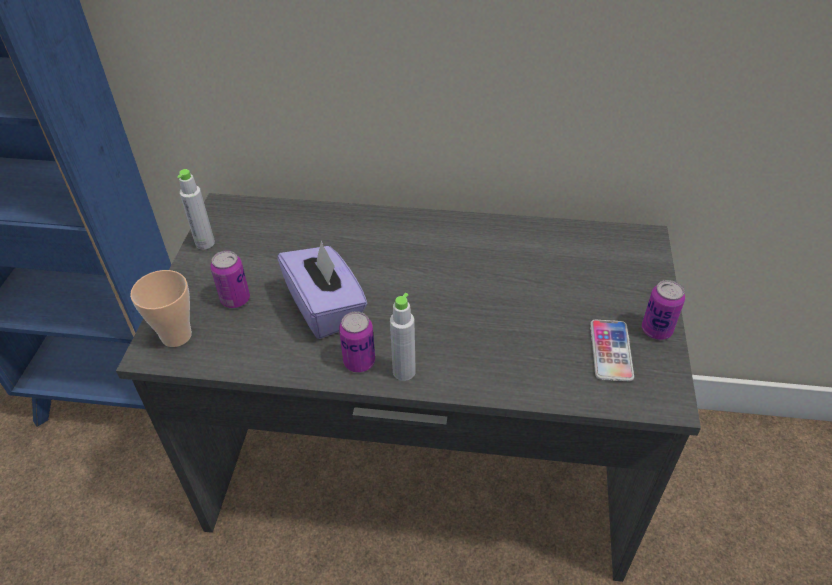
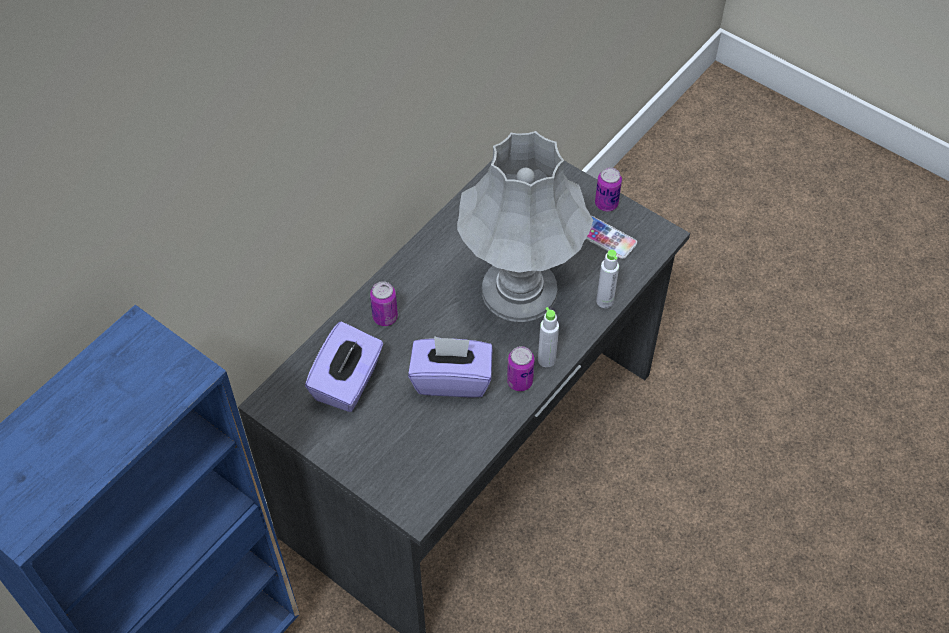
camera: 60 degrees left, 10 degrees up
cup [130,270,192,347] -> none
grey bottle [177,169,215,250] -> grey bottle moved to [596,250,619,308]
can [211,250,250,308] -> can moved to [370,281,398,326]
none -> purple tissue box [305,321,383,412]
none -> grey table lamp [457,131,593,322]

